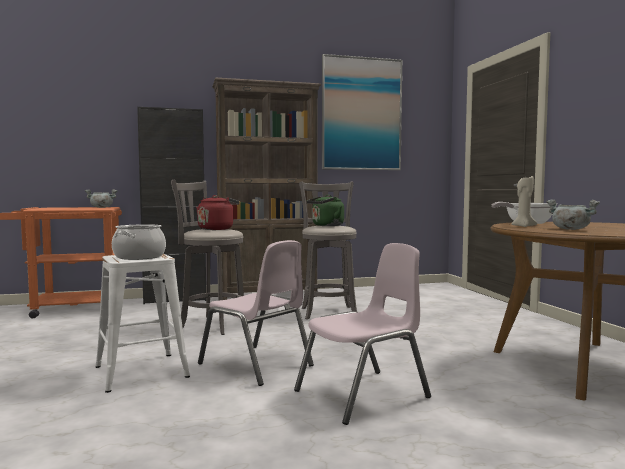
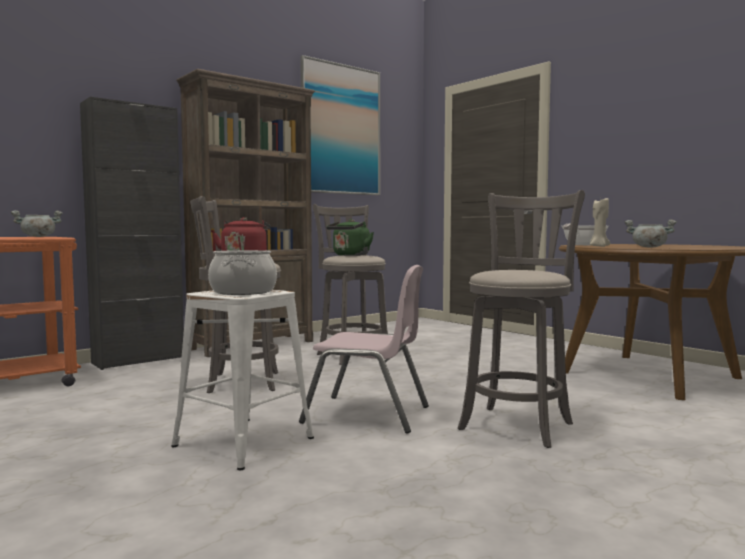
camera: 25 degrees left, 0 degrees up
pink chair [294,243,431,425] -> grey stool [458,190,585,448]

